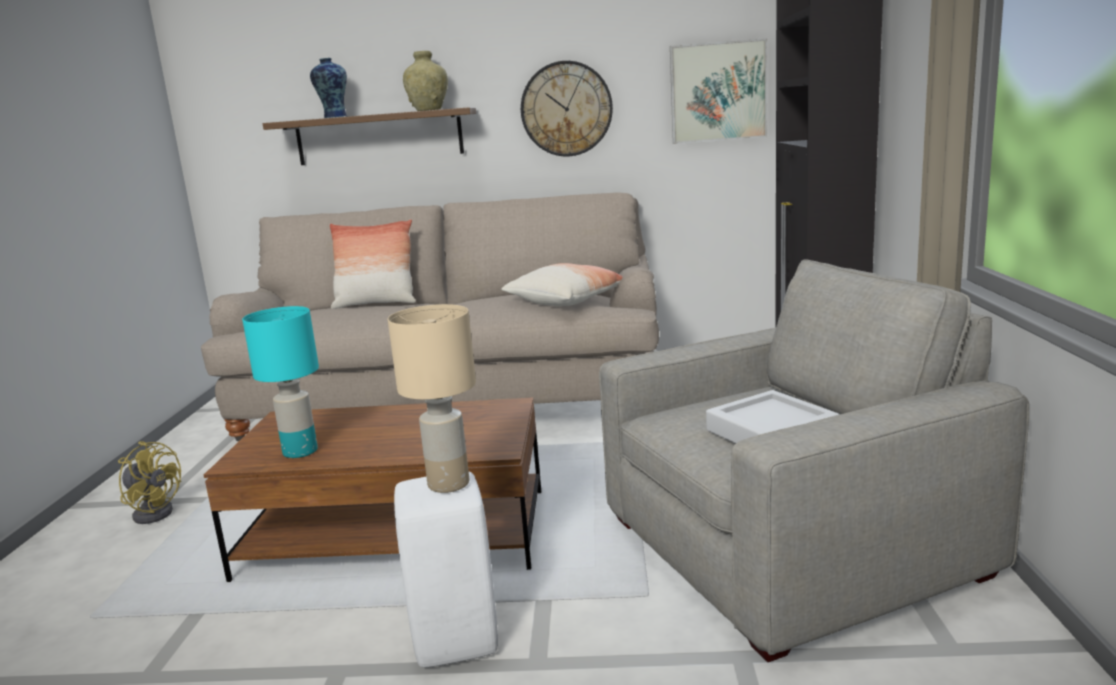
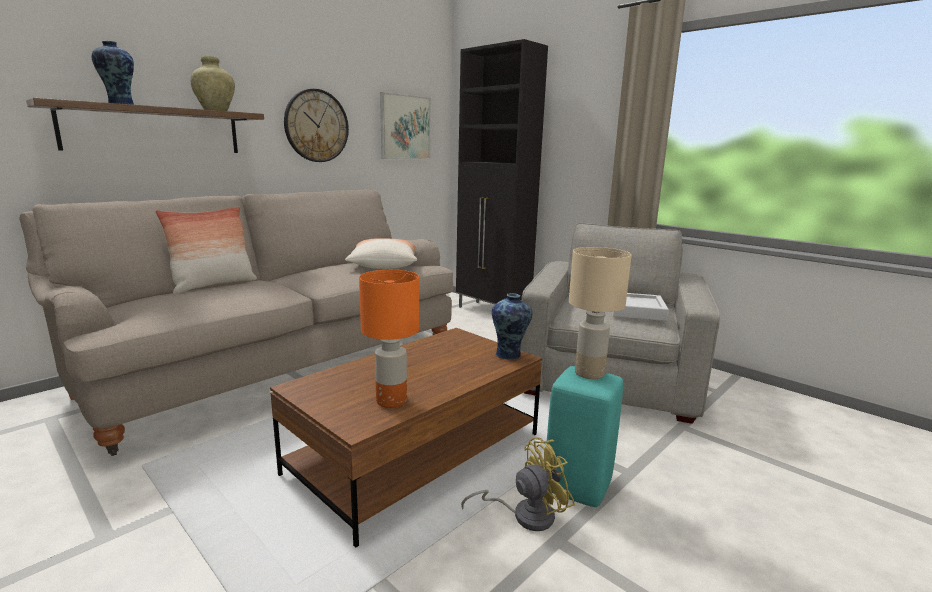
camera: 50 degrees left, 0 degrees up
yellow fan [118,441,181,524] -> yellow fan moved to [461,437,575,531]
turquoise table lamp [242,306,319,458] -> orange table lamp [359,270,419,408]
white stool [394,472,498,668] -> turquoise stool [547,366,623,507]
none -> vase [492,293,532,360]

